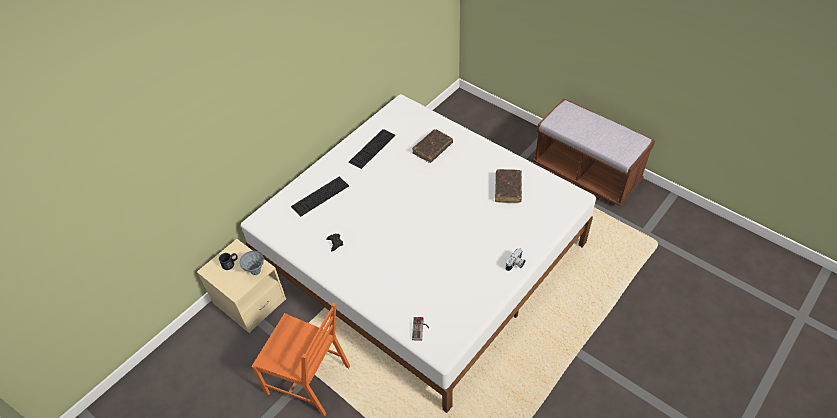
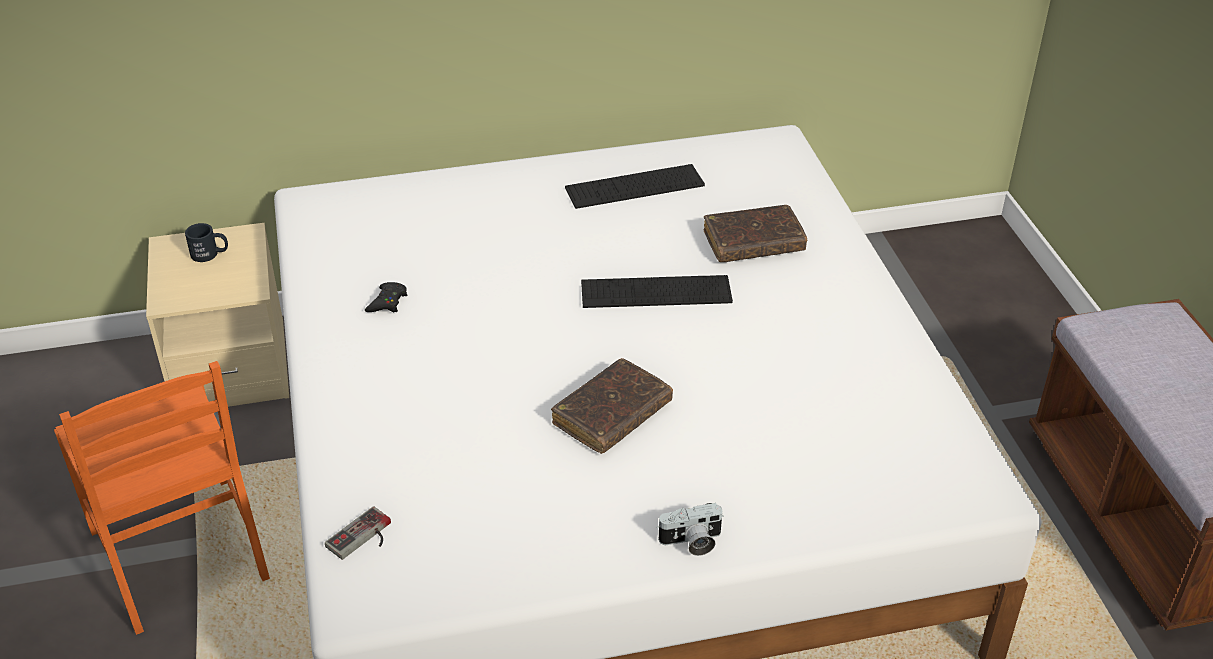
camera: 35 degrees right, 10 degrees down
grey vase [240,251,264,275] -> none
keyboard [291,177,349,217] -> keyboard moved to [581,275,733,308]
brown book [495,169,522,203] -> brown book moved to [551,358,673,454]

